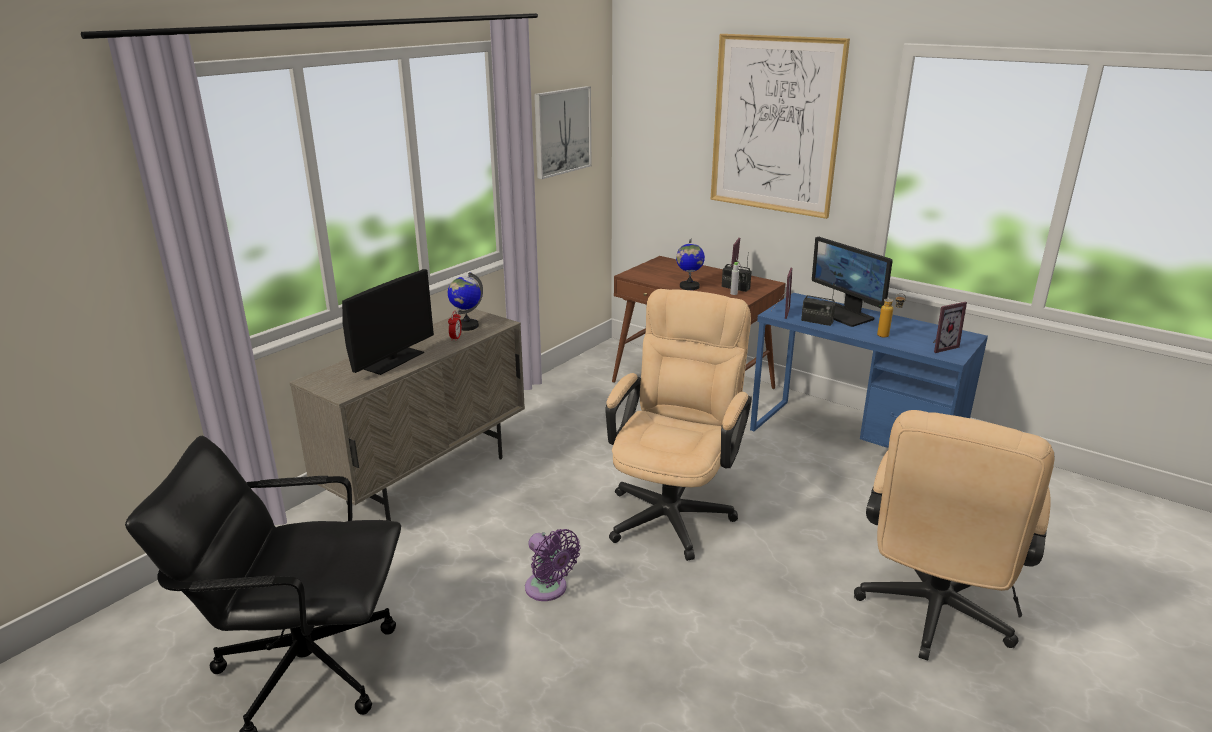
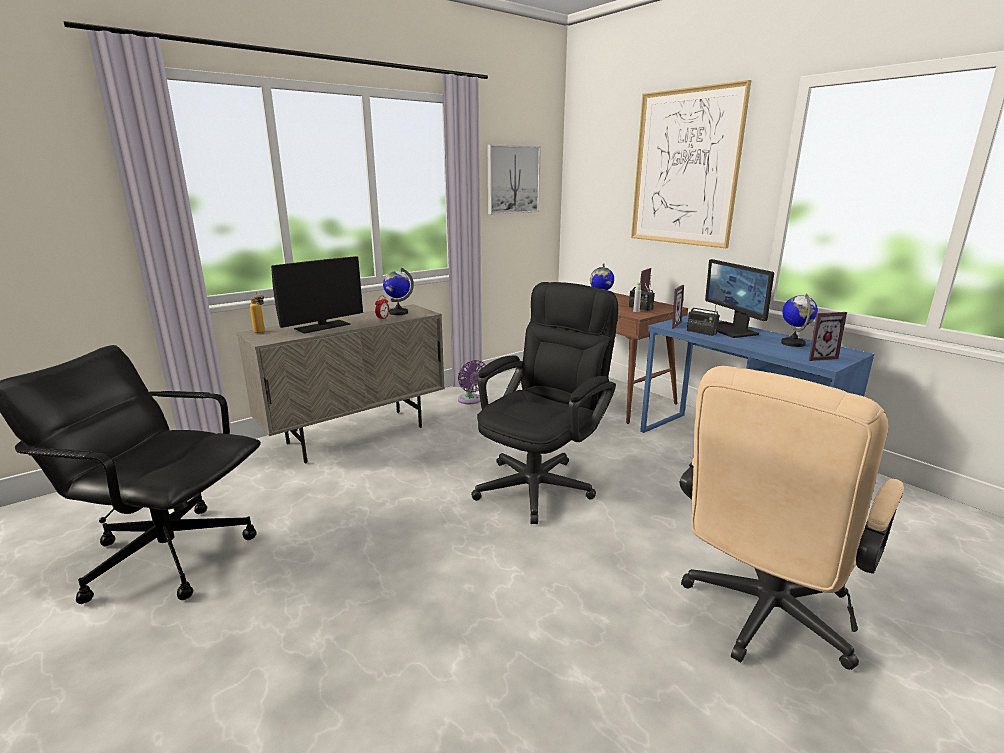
camera: 15 degrees right, 5 degrees down
purple fan [525,529,581,601] -> purple fan moved to [458,360,487,404]
beige office chair [605,289,752,561] -> black office chair [471,282,618,524]
bottle [877,293,906,338] -> bottle moved to [250,291,265,333]
none -> globe [781,293,818,347]

